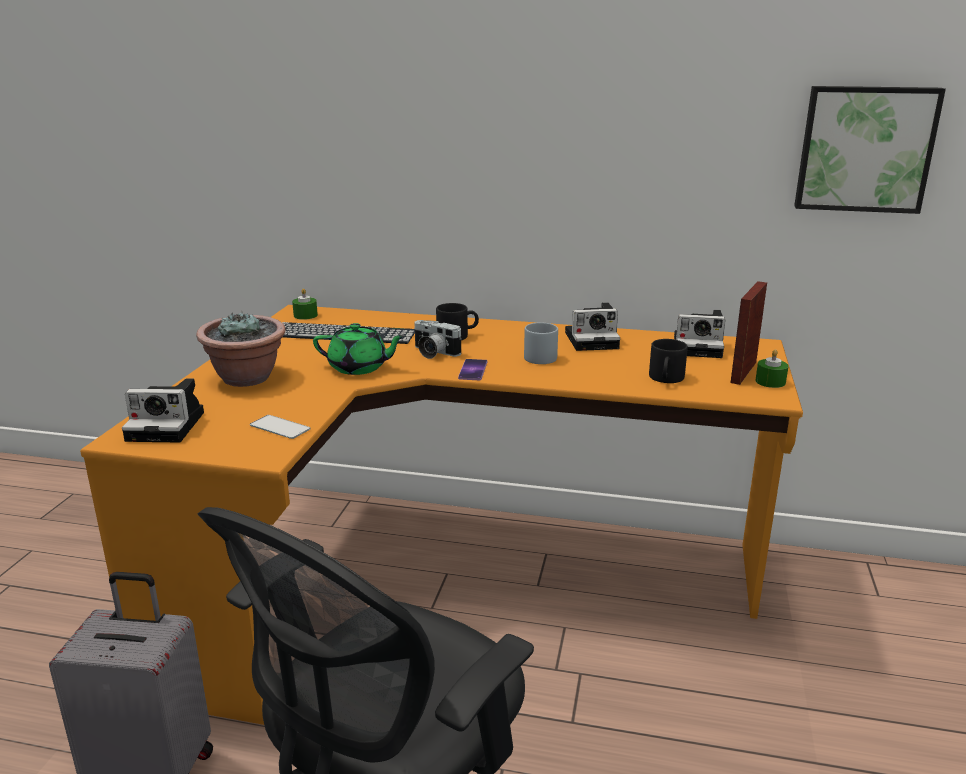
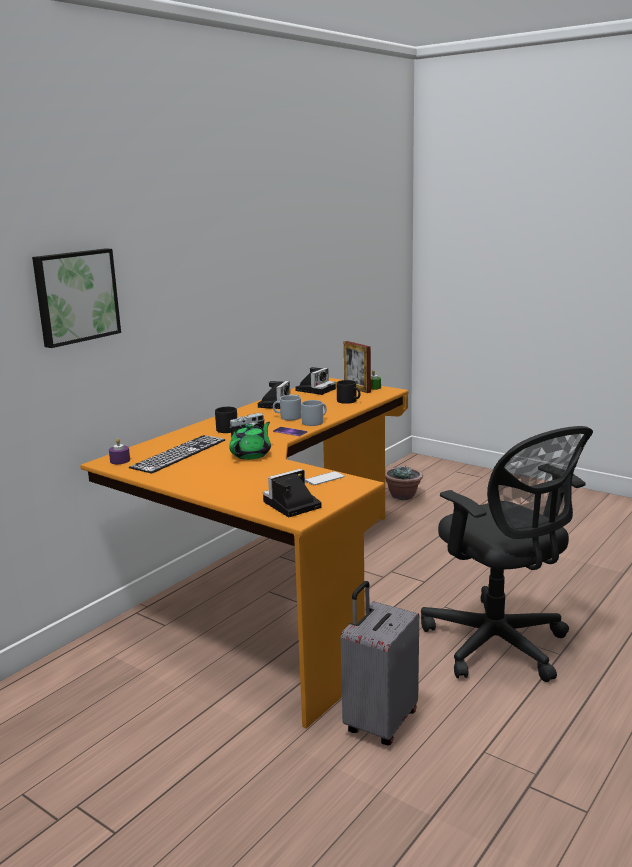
camera: 65 degrees left, 5 degrees down
camera [122,378,204,443] -> camera turned 150 degrees counterclockwise [263,469,322,517]
potted plant [196,311,286,387] -> potted plant moved to [385,465,423,500]
green candle [292,288,318,320] -> purple candle [109,439,130,464]
picture [794,86,946,214] -> picture moved to [32,248,121,348]
none -> grey mug [301,400,327,426]

